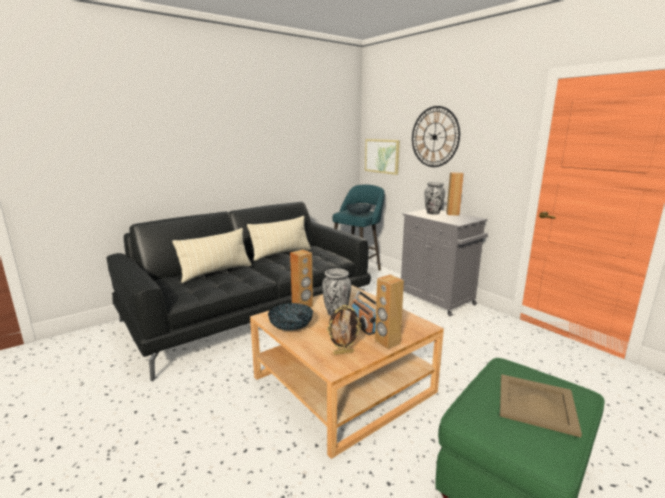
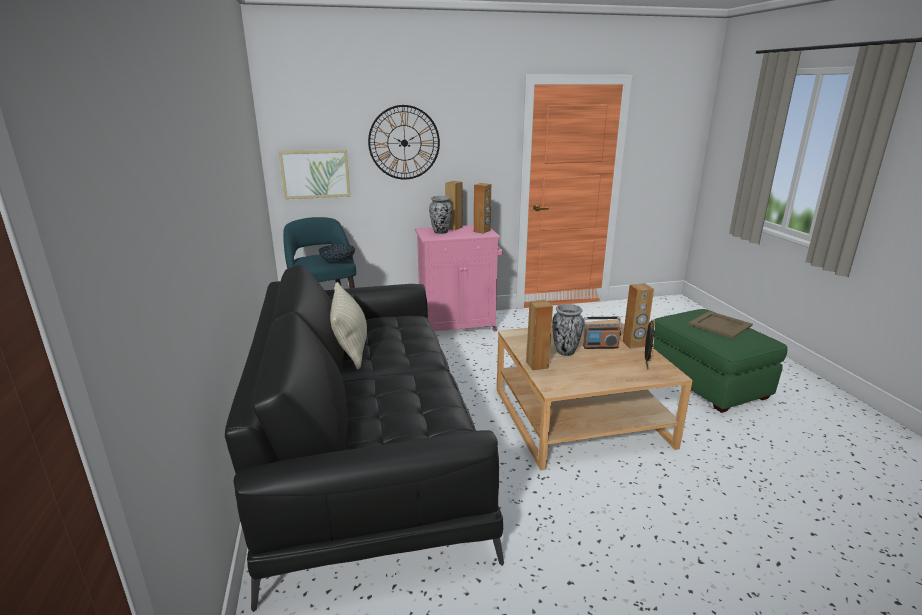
camera: 65 degrees left, 5 degrees up
beige pillow [172,228,252,283] -> none
bowl [268,303,313,330] -> none
grey cabinet [401,209,488,316] -> pink cabinet [415,225,503,331]
none -> brown speaker [474,183,491,234]

